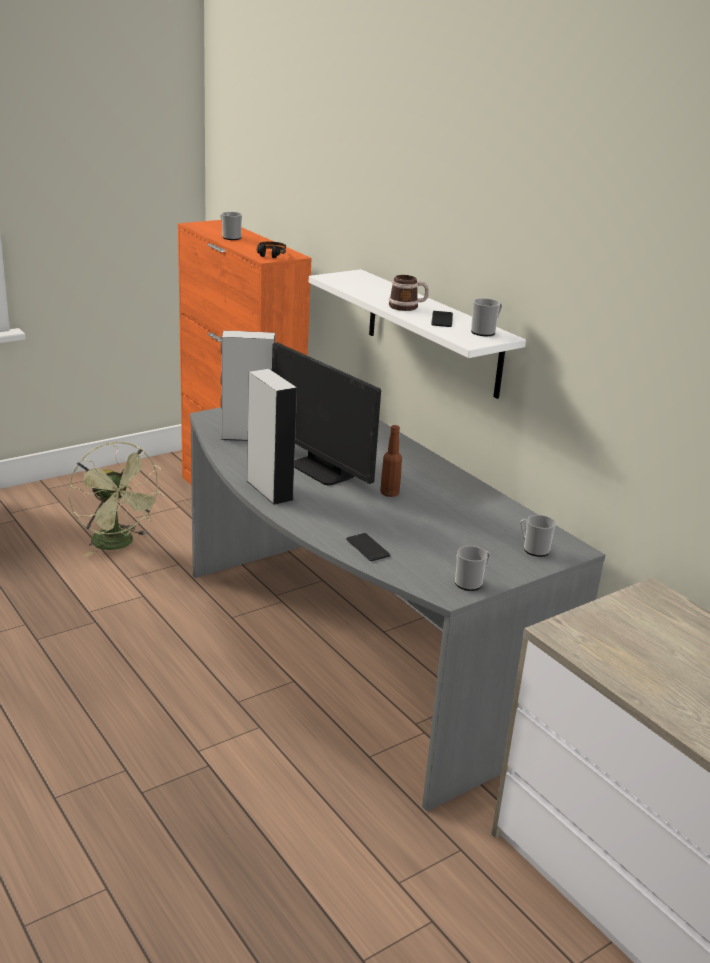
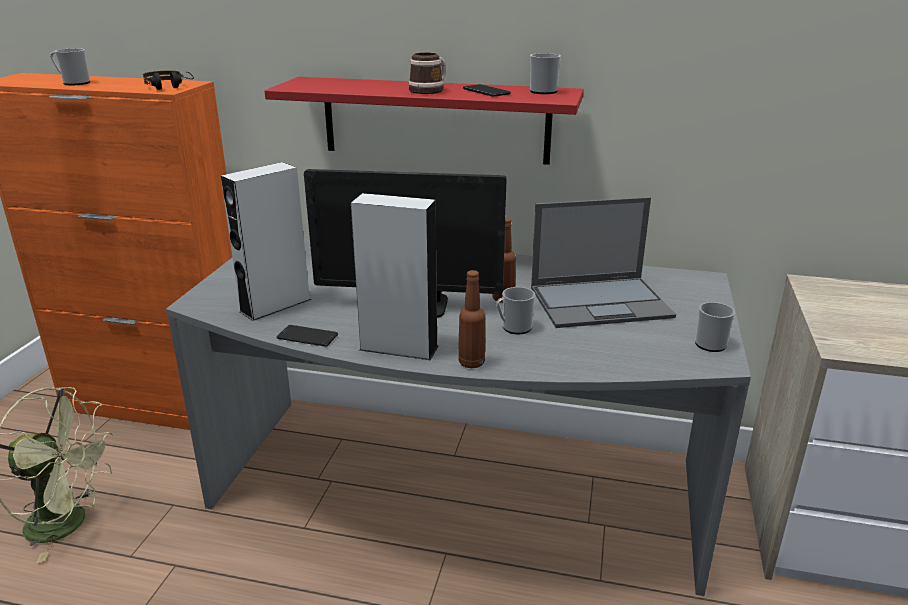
camera: 40 degrees left, 0 degrees up
white shelf [309,269,526,399] -> red shelf [265,77,584,165]
phone [346,533,390,561] -> phone moved to [277,325,338,347]
mug [520,515,556,557] -> mug moved to [496,287,535,334]
none -> brown bottle [458,270,485,368]
none -> laptop [531,197,676,328]

